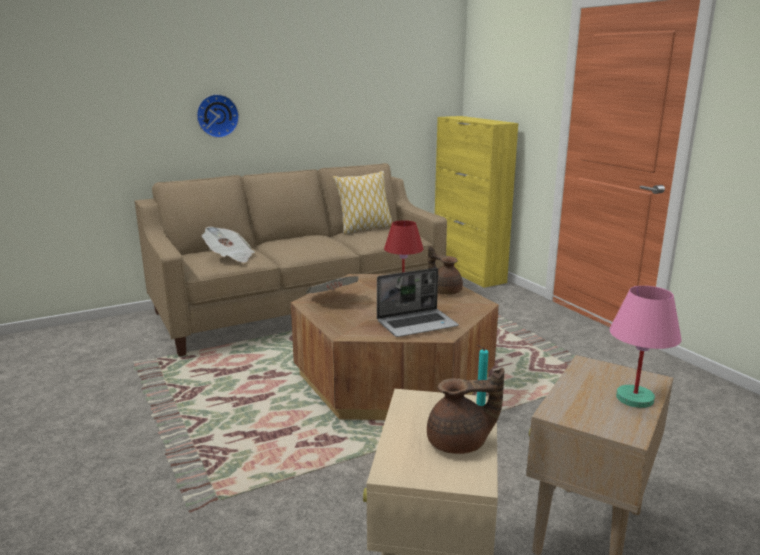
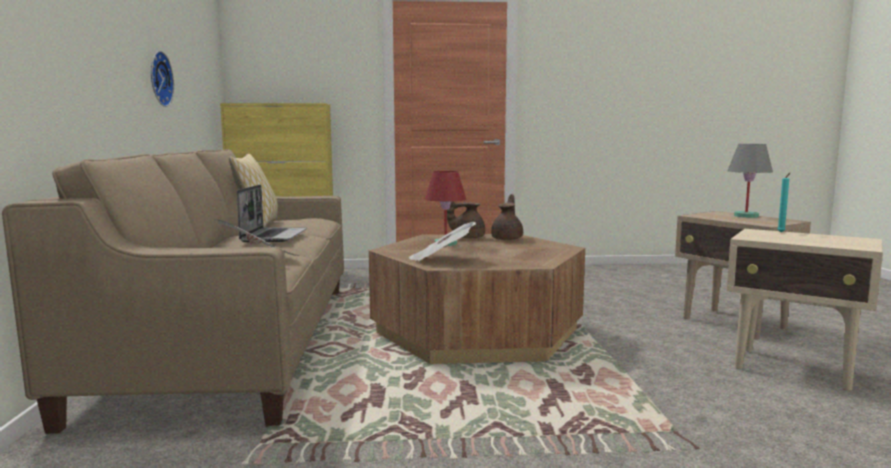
camera: 65 degrees left, 10 degrees down
wall clock [197,94,239,138] -> wall clock moved to [151,51,174,107]
laptop [377,268,459,337] -> laptop moved to [237,185,307,242]
brown teapot [427,368,504,454] -> brown teapot moved to [491,194,523,240]
pink table lamp [610,286,682,408] -> grey table lamp [728,144,773,218]

